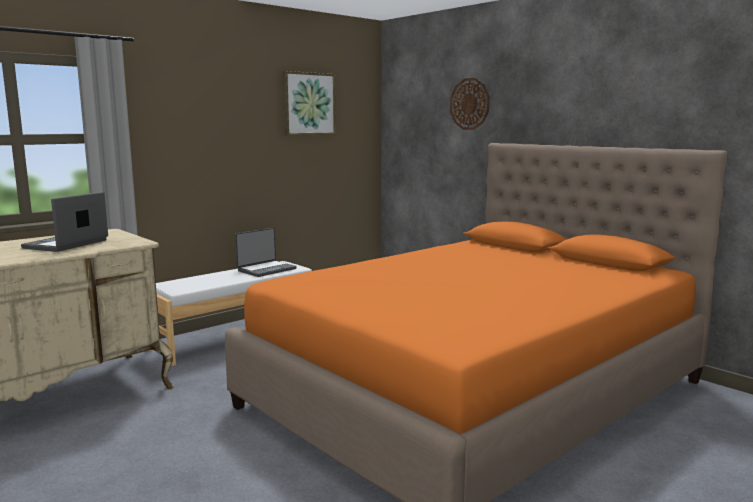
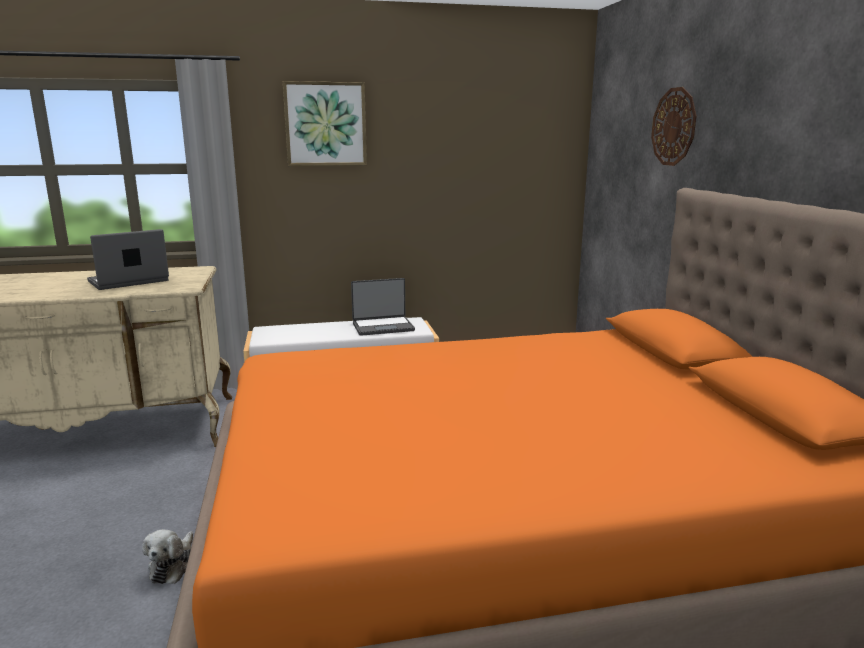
camera: 30 degrees right, 5 degrees up
picture [283,71,336,136] -> picture moved to [282,81,367,166]
none -> plush toy [142,529,193,584]

